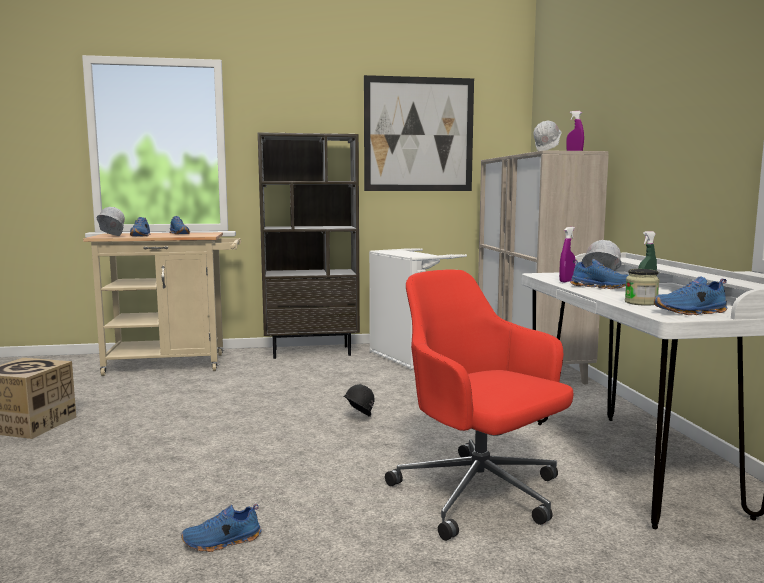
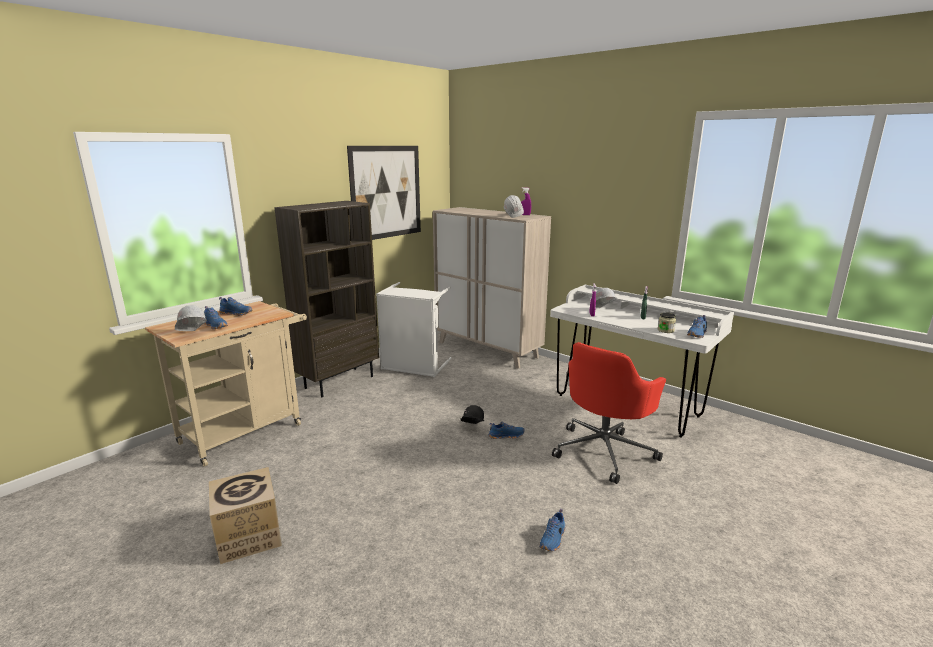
camera: 40 degrees left, 10 degrees up
red office chair [385,269,574,541] -> red office chair turned 60 degrees counterclockwise [552,342,666,484]
blue shoe [570,259,629,289] -> blue shoe moved to [488,421,525,439]

